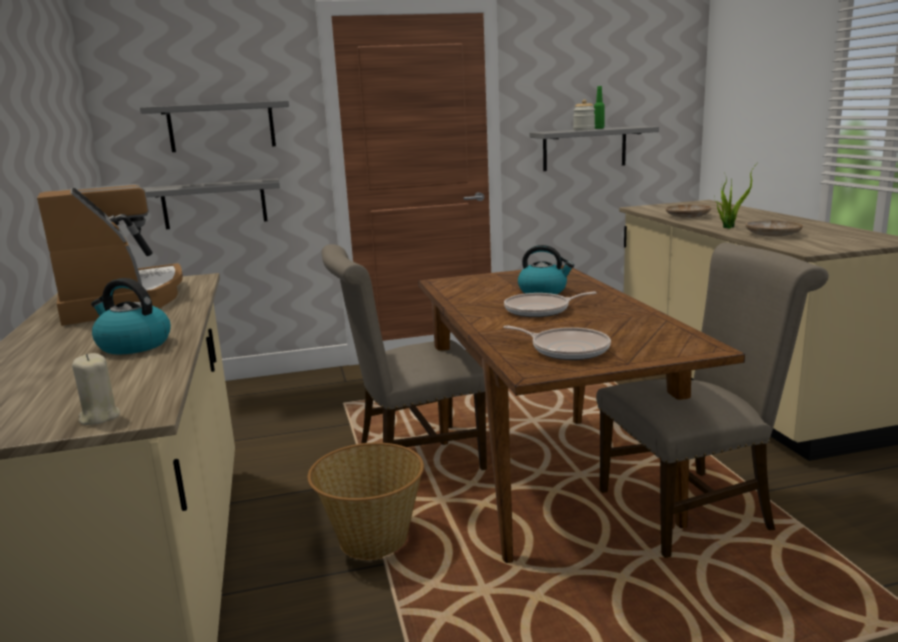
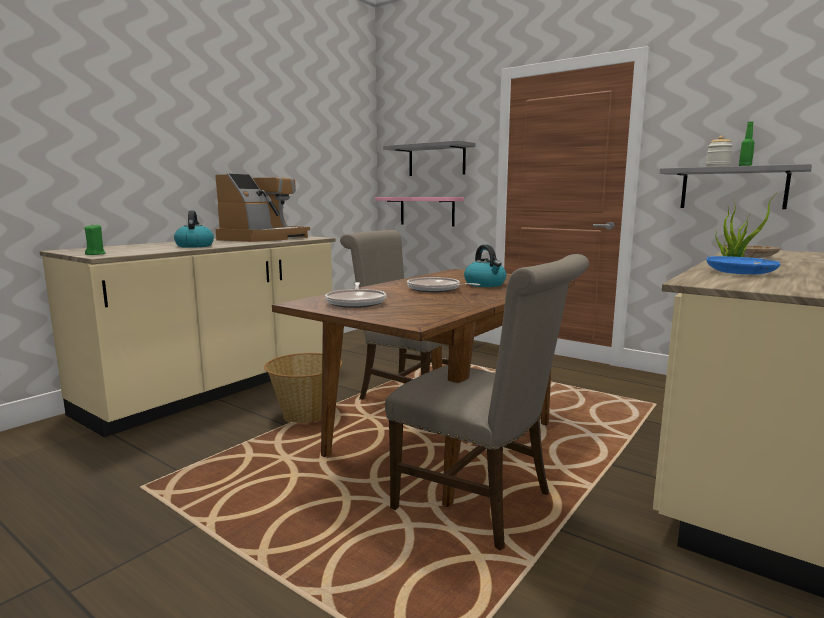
camera: 50 degrees right, 5 degrees down
beige candle [72,353,120,425] -> green candle [84,223,106,255]
grey shelf [143,178,280,229] -> pink shelf [375,197,464,226]
beige plate [746,220,803,237] -> blue plate [706,256,780,274]

